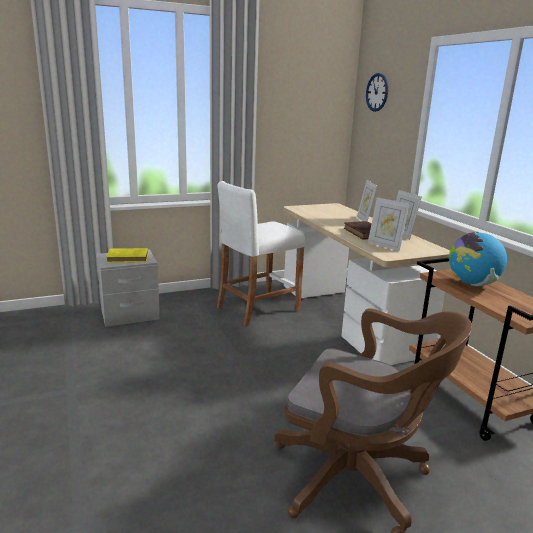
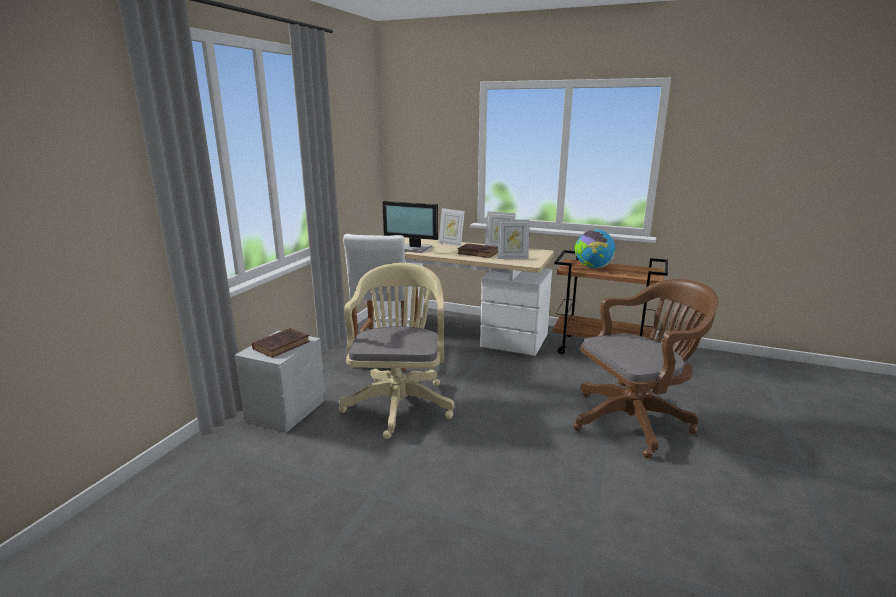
camera: 45 degrees left, 0 degrees up
yellow book [106,248,148,263] -> brown book [252,328,310,358]
wall clock [366,73,388,112] -> none
none -> beige office chair [339,263,454,439]
none -> monitor [382,201,438,253]

